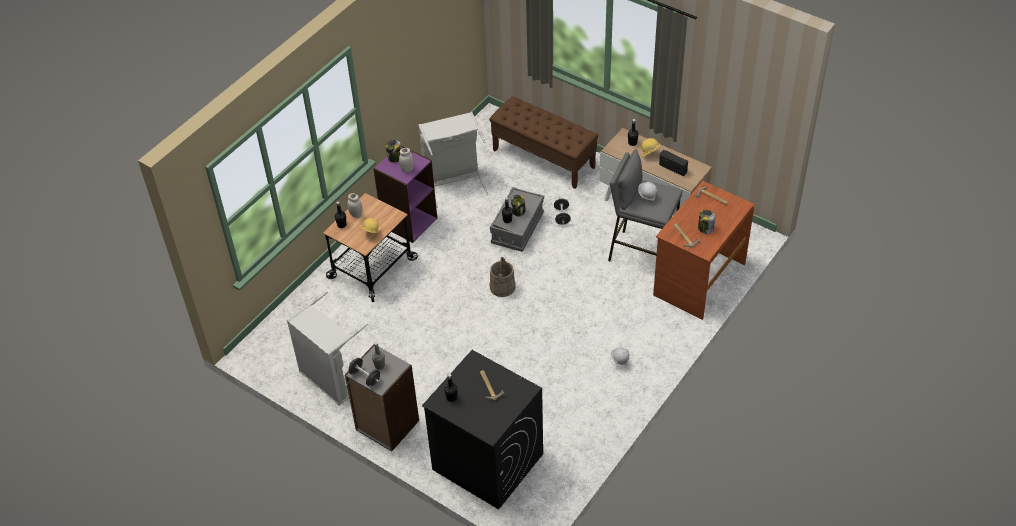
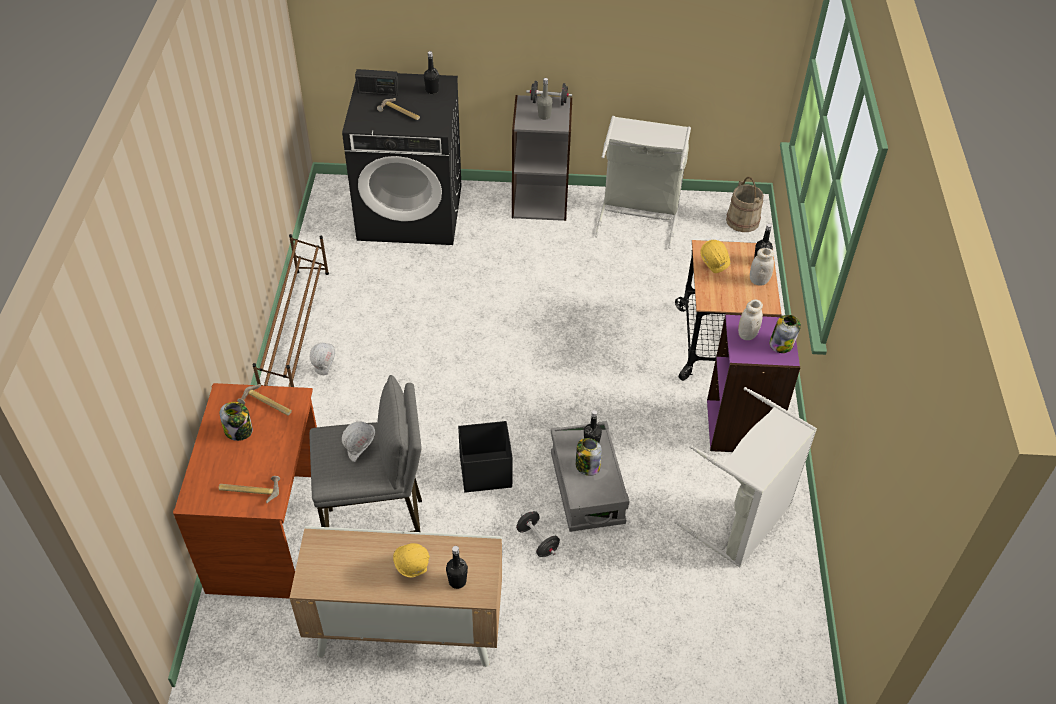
camera: 145 degrees right, 0 degrees up
brown bench [489,96,598,189] -> none
beige bucket [489,257,516,297] -> beige bucket moved to [726,177,764,232]
radio [659,150,688,176] -> radio moved to [355,69,399,96]
none -> brown shoe rack [252,234,329,387]
none -> black storage box [458,421,513,493]

